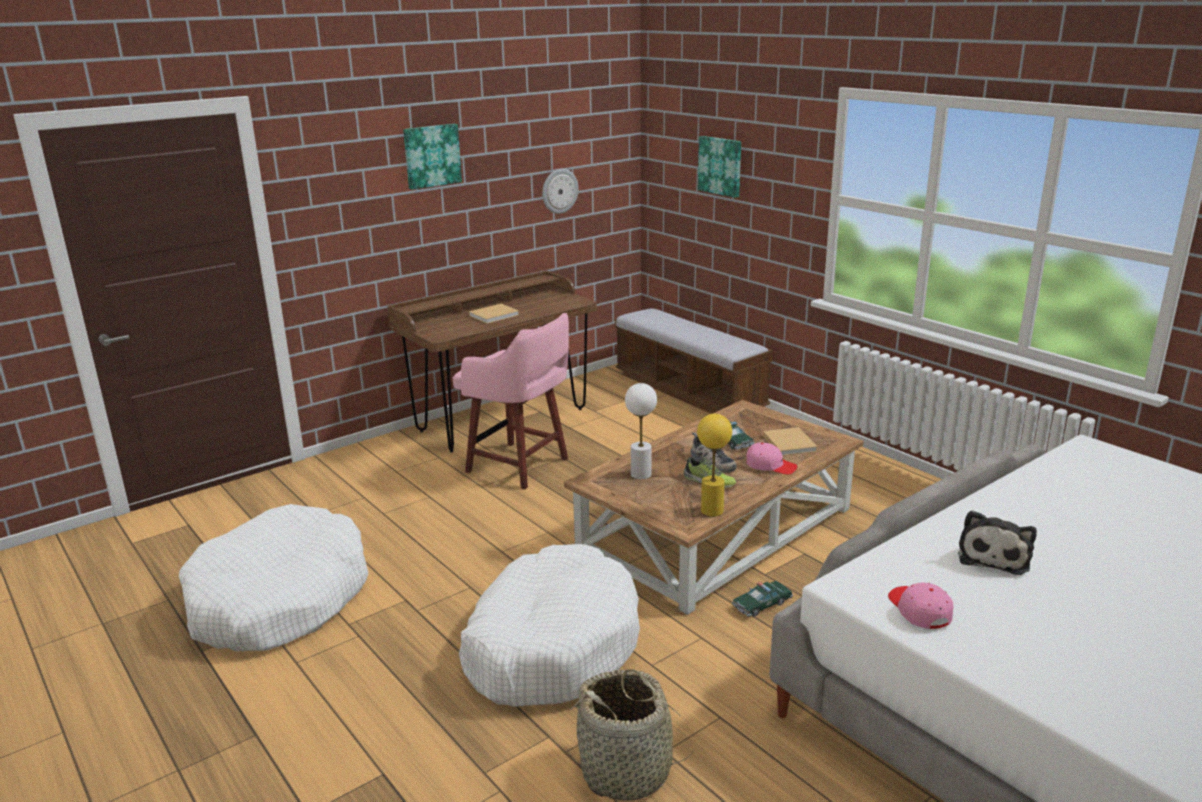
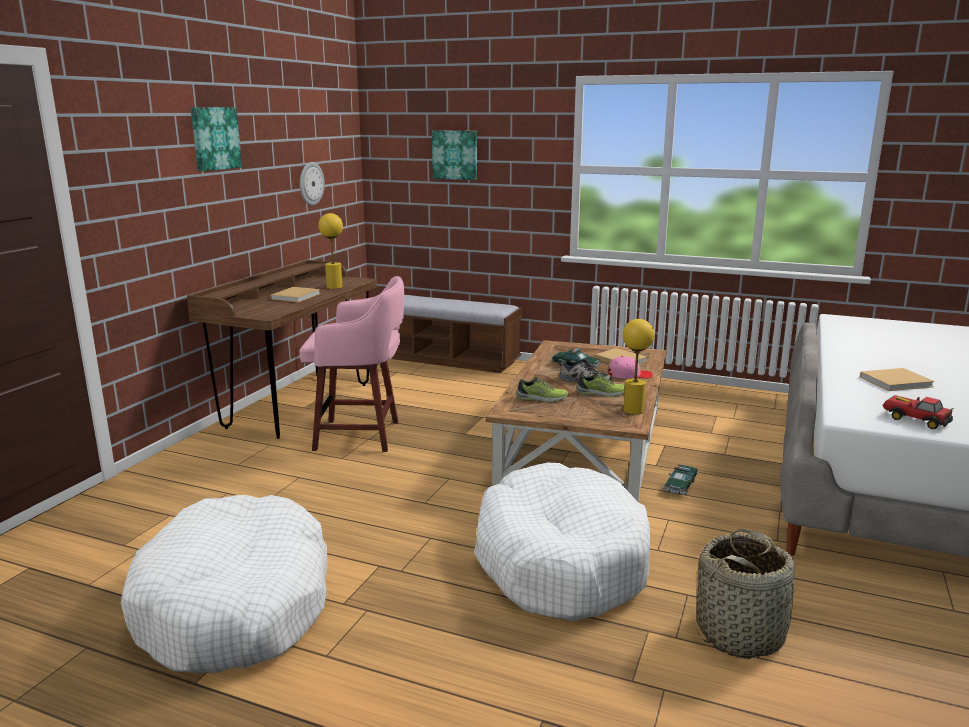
camera: 30 degrees left, 5 degrees down
white table lamp [625,383,657,479] -> shoe [516,377,568,402]
pink cap [888,583,953,629] -> toy car [883,395,954,429]
plush toy [958,510,1037,575] -> beige book [860,368,935,391]
none -> yellow table lamp [318,213,343,289]

